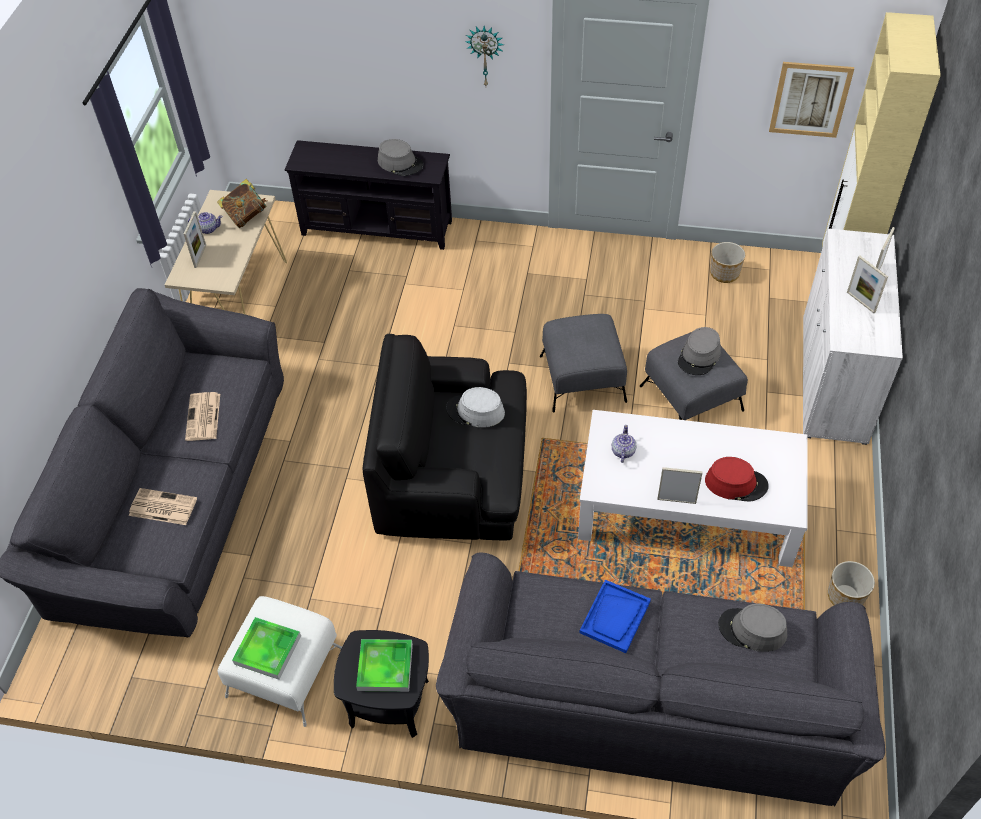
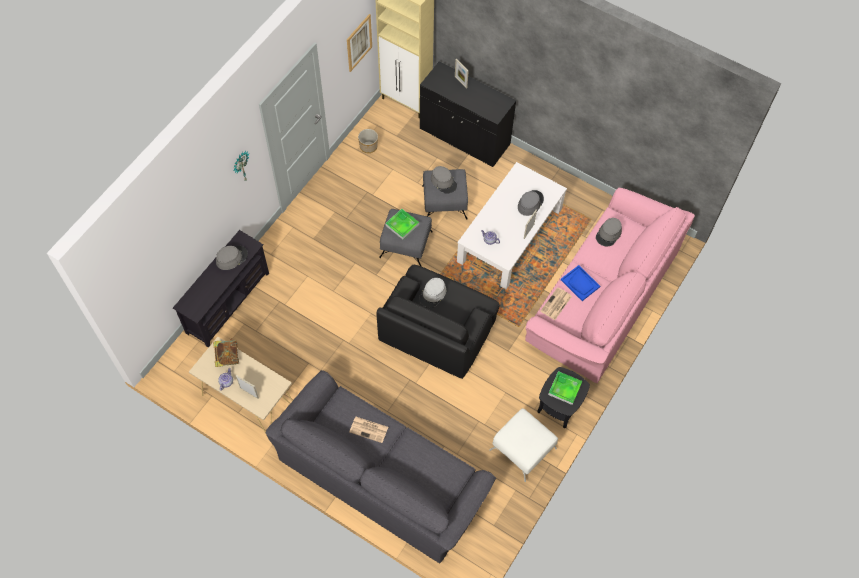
camera: 70 degrees left, 10 degrees up
newspaper [129,488,197,525] -> newspaper moved to [541,287,572,320]
tray [232,617,301,680] -> tray moved to [385,209,419,239]
grey sofa [436,553,885,807] -> pink sofa [525,187,695,383]
red hat [705,457,769,502] -> grey hat [518,190,544,216]
white cabinet [803,229,903,445] -> black cabinet [420,61,516,167]
planter [828,561,875,605] -> none
picture frame [847,256,888,313] -> none

